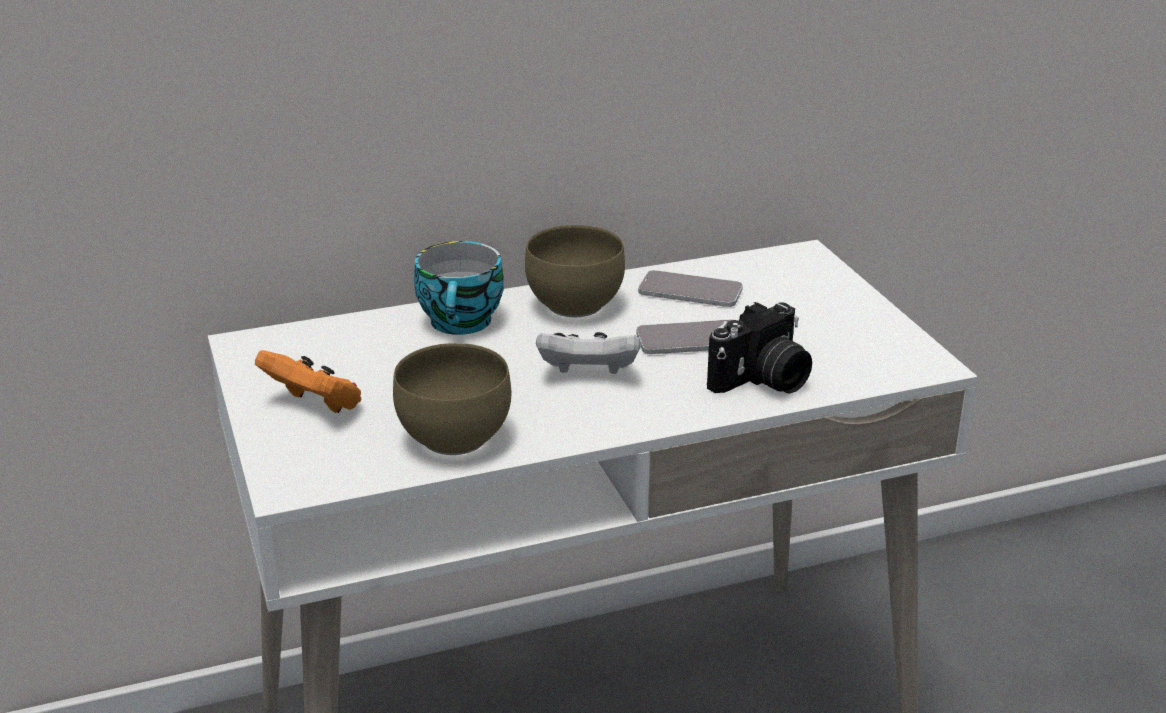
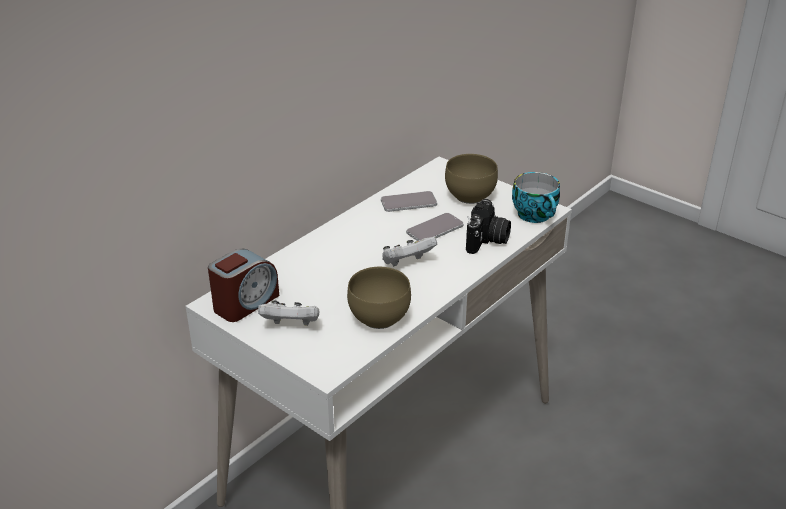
camera: 30 degrees left, 5 degrees up
orange game controller [255,350,361,413] -> white game controller [258,300,319,326]
cup [414,241,504,335] -> cup moved to [512,172,560,223]
brown bowl [525,225,625,317] -> brown bowl moved to [445,154,498,204]
none -> alarm clock [208,248,279,322]

